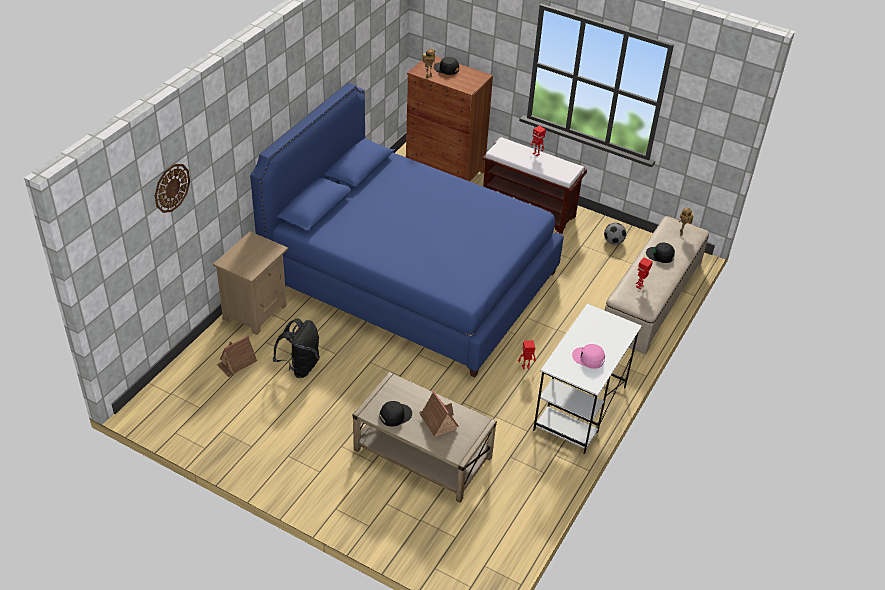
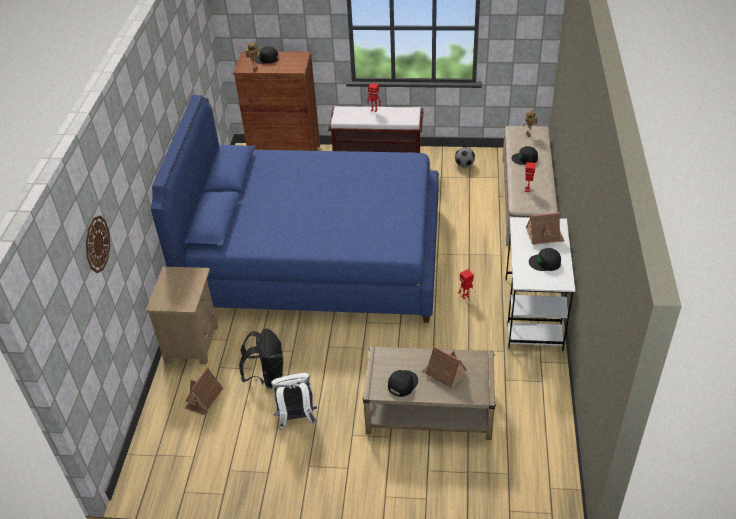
camera: 20 degrees left, 0 degrees up
pink cap [572,344,605,369] -> black cap [529,248,561,271]
none -> white backpack [271,373,317,431]
none -> toy house [526,212,565,245]

